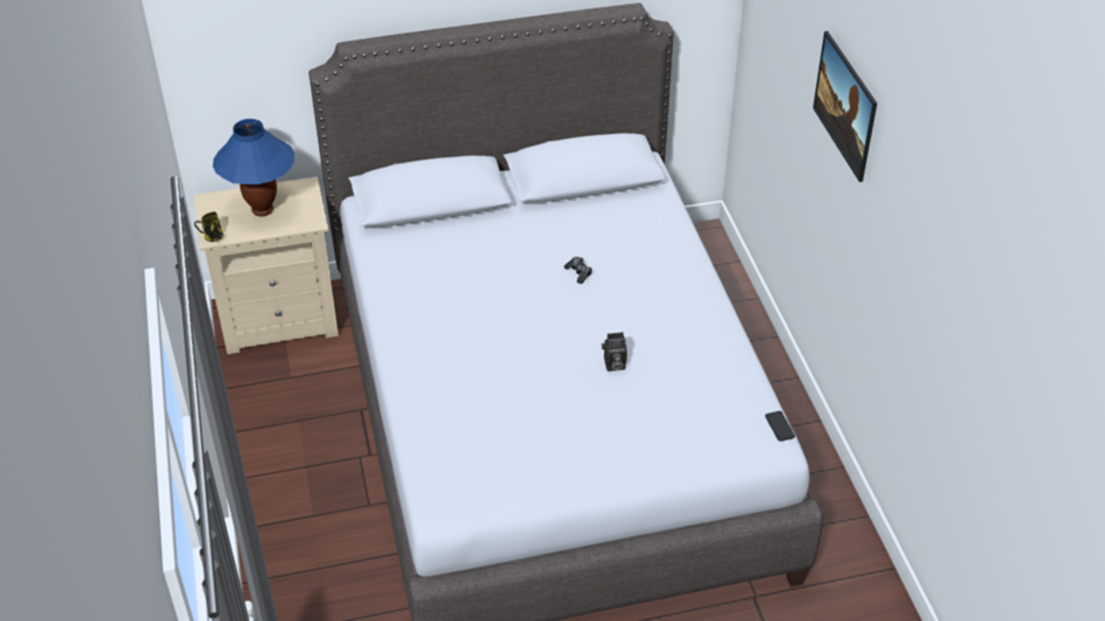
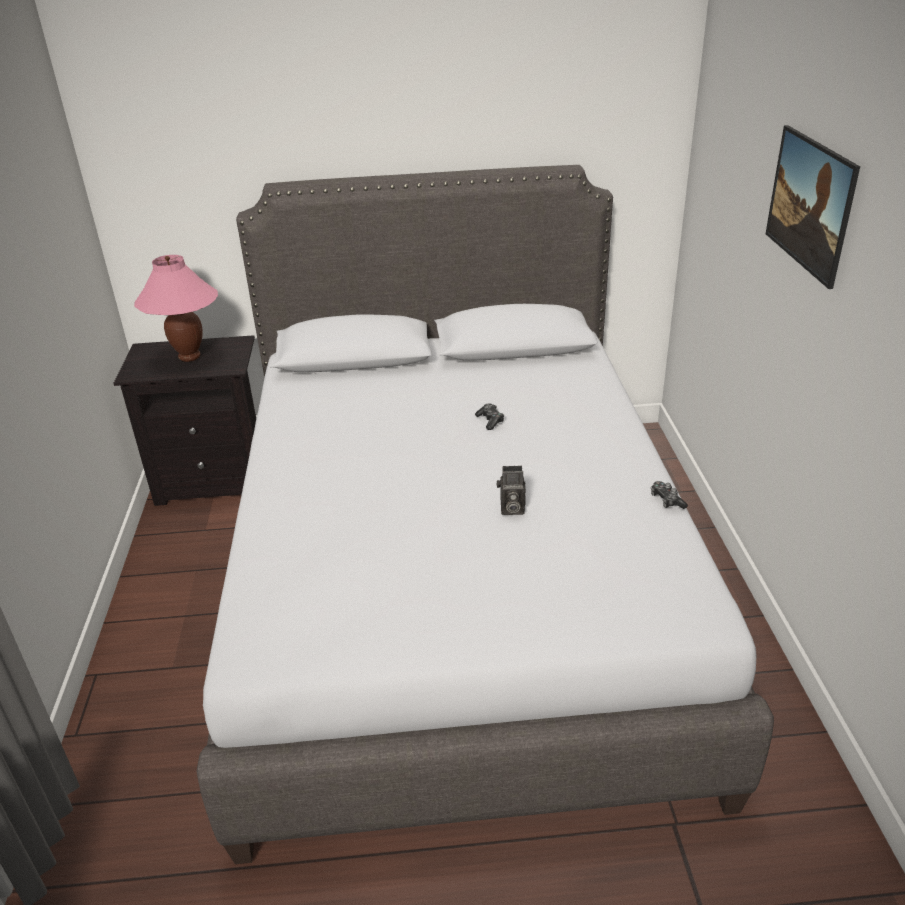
camera: 10 degrees right, 10 degrees down
beige nightstand [194,177,338,354] -> black nightstand [113,335,256,506]
mug [194,212,223,242] -> none
blue table lamp [213,119,295,217] -> pink table lamp [134,255,218,362]
phone [765,411,795,441] -> none
none -> game controller [651,481,688,509]

